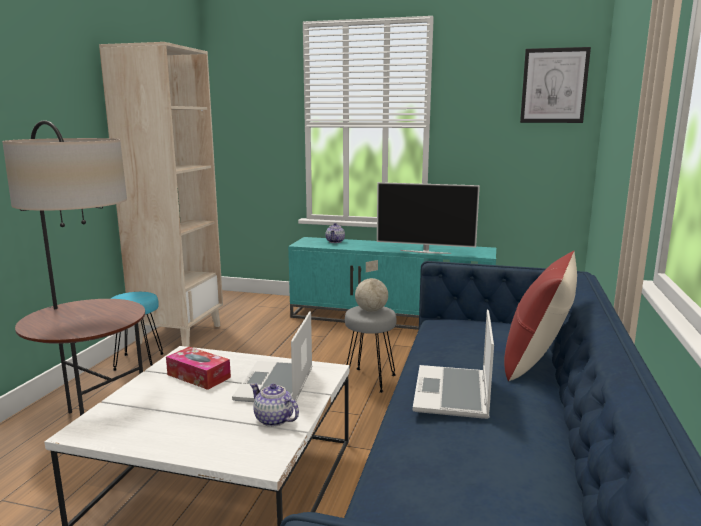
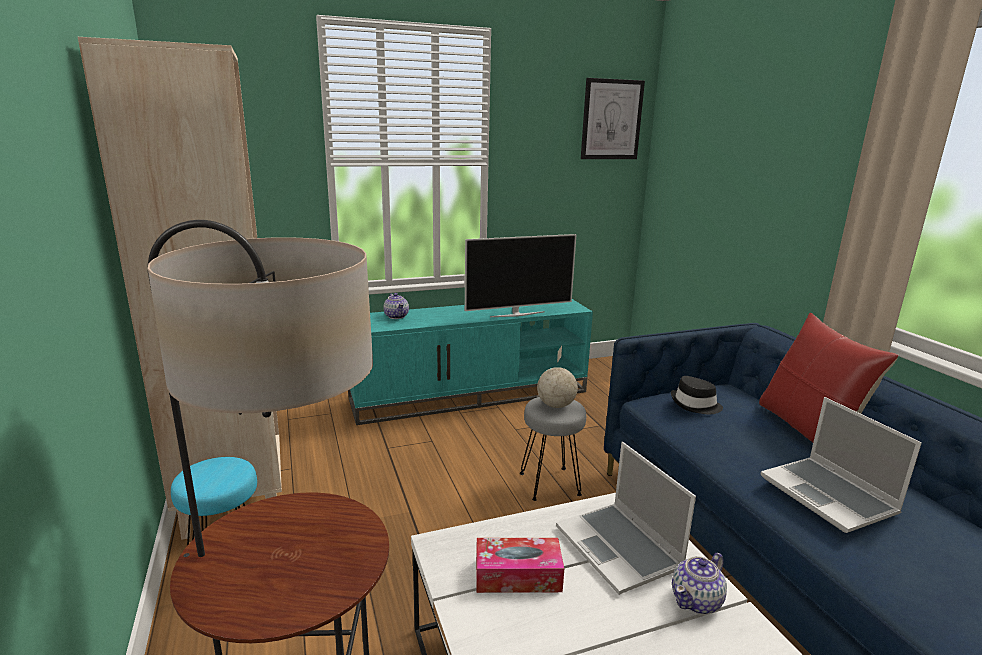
camera: 35 degrees left, 5 degrees up
teapot [250,383,299,427] -> teapot turned 45 degrees counterclockwise [672,553,727,614]
none -> black hat [671,376,723,414]

